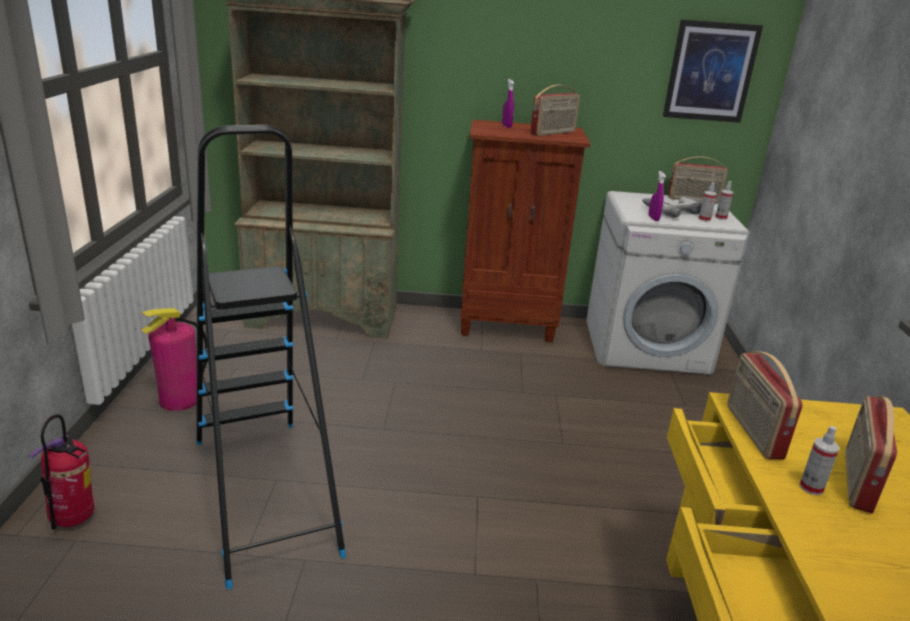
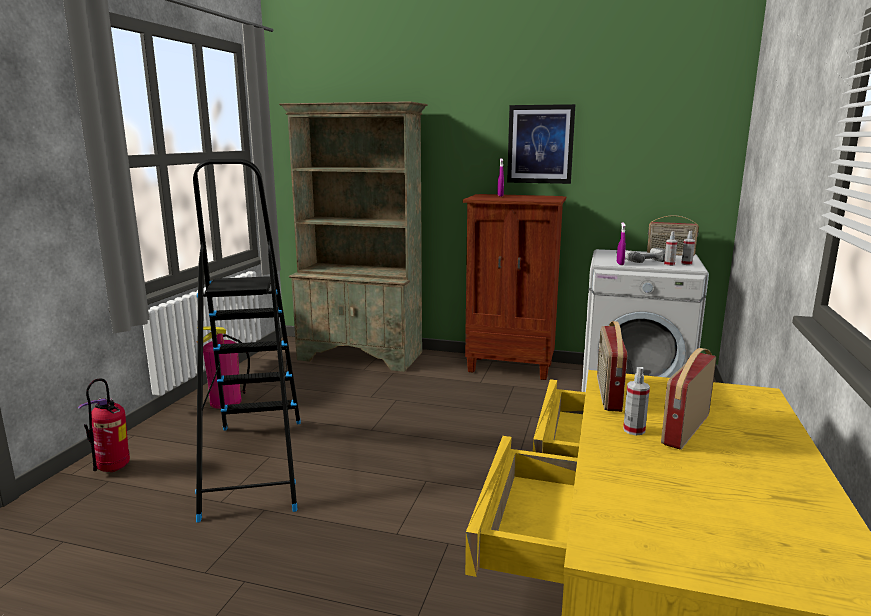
camera: 15 degrees right, 10 degrees down
radio [530,84,580,136] -> none
picture [663,19,763,123] -> picture moved to [507,104,575,184]

